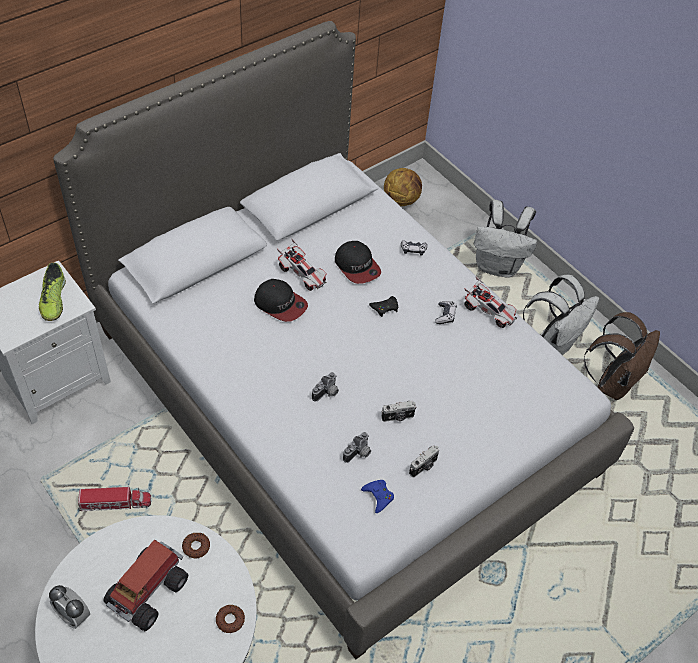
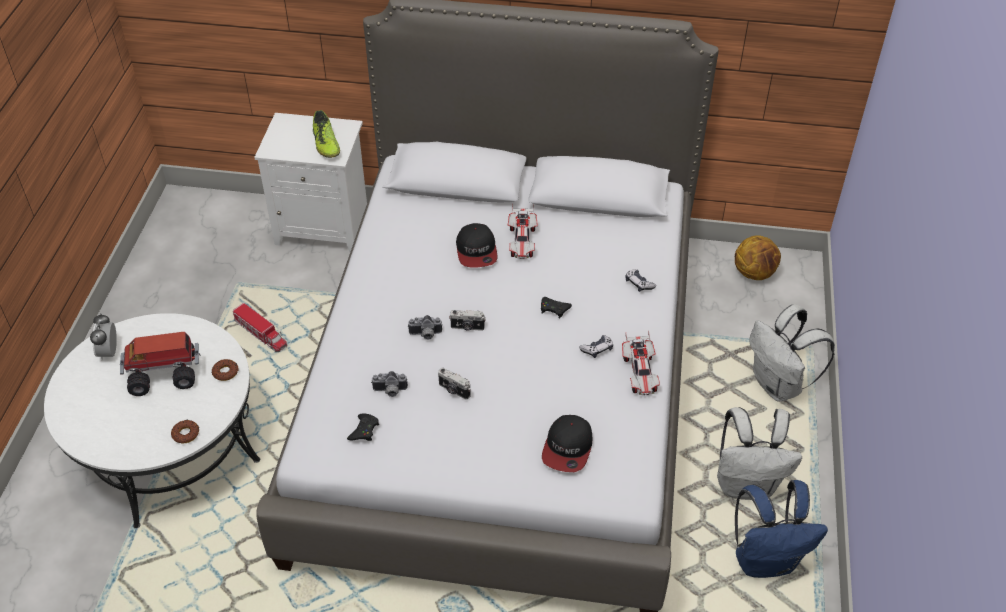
camera: 50 degrees right, 5 degrees down
shoe [39,263,66,321] -> shoe turned 60 degrees counterclockwise [313,110,340,158]
cap [335,241,381,284] -> cap moved to [542,415,592,472]
blue game controller [361,480,394,513] -> black game controller [347,414,379,441]
camera [409,445,439,477] -> camera moved to [449,310,486,331]
brown backpack [584,312,660,400] -> blue backpack [735,480,828,578]

